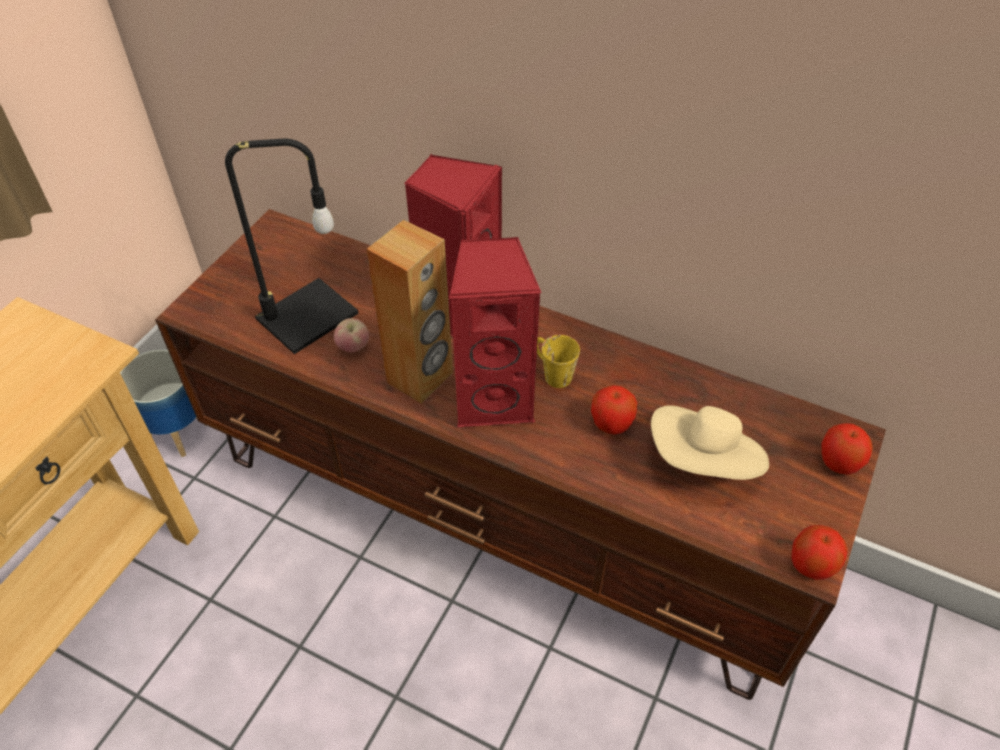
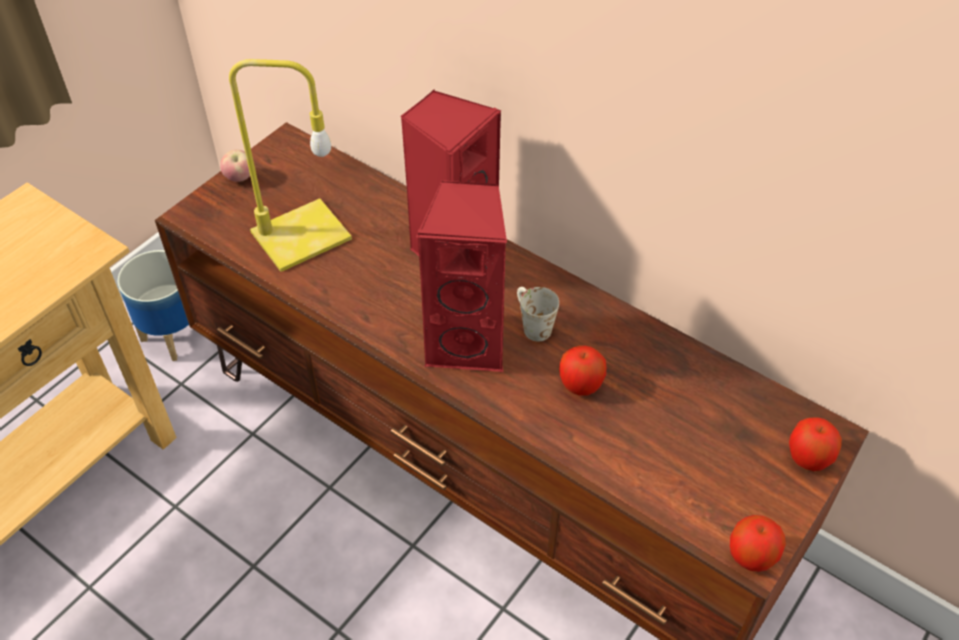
camera: 10 degrees right, 0 degrees up
black table lamp [225,139,358,354] -> yellow table lamp [229,59,352,272]
apple [334,318,369,352] -> apple moved to [220,150,250,182]
brown speaker [367,220,453,404] -> none
yellow mug [537,335,580,388] -> white mug [517,287,559,341]
beige hat [651,405,769,480] -> none

